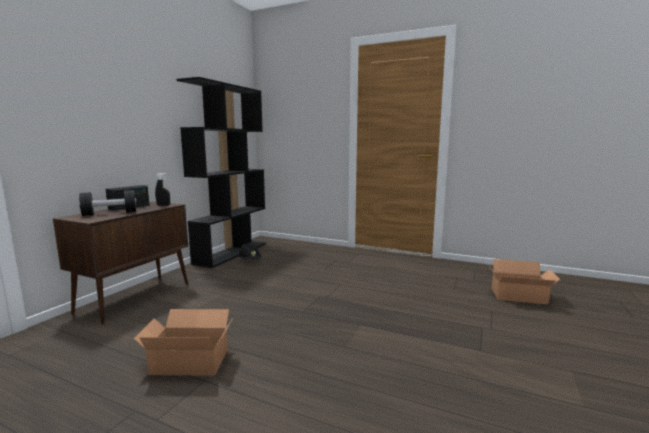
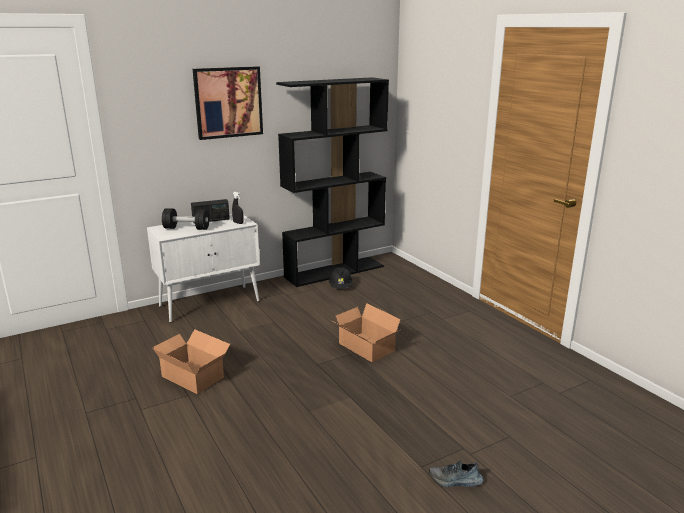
camera: 35 degrees right, 10 degrees up
brown cabinet [53,201,188,324] -> white cabinet [147,214,260,323]
cardboard box [488,259,560,305] -> cardboard box moved to [332,303,401,362]
none -> picture [193,66,263,140]
none -> shoe [429,460,483,487]

